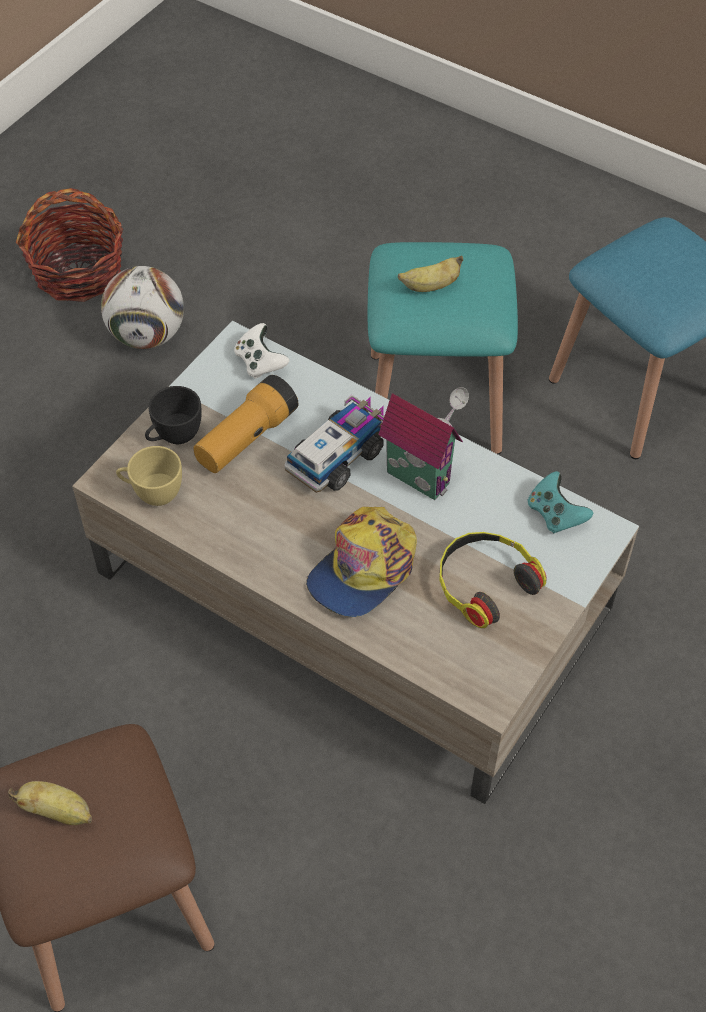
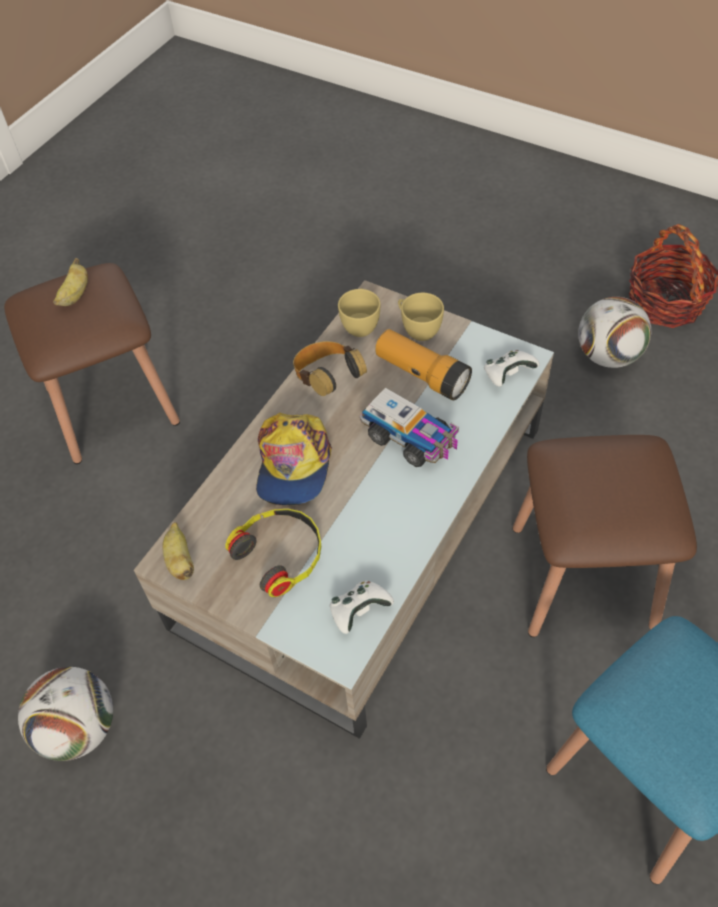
camera: 90 degrees right, 0 degrees up
black cup [145,386,202,444] -> yellow cup [398,293,444,341]
cap [306,507,417,617] -> cap turned 120 degrees counterclockwise [256,413,332,505]
turquoise stool [368,242,518,455] -> brown stool [513,435,697,637]
toy house [379,387,469,500] -> none
banana [398,255,463,292] -> banana moved to [162,522,194,580]
turquoise game controller [527,471,593,533] -> white game controller [330,581,394,634]
none -> football [18,667,113,761]
none -> headphones [293,341,367,396]

